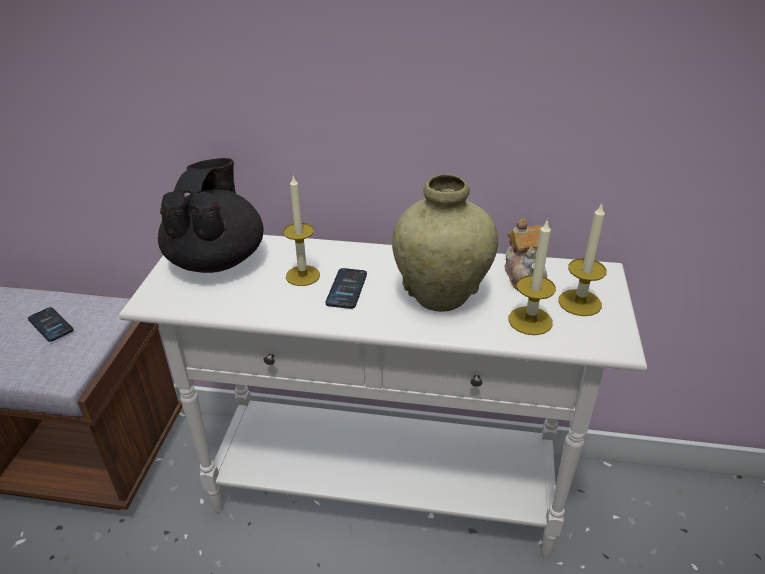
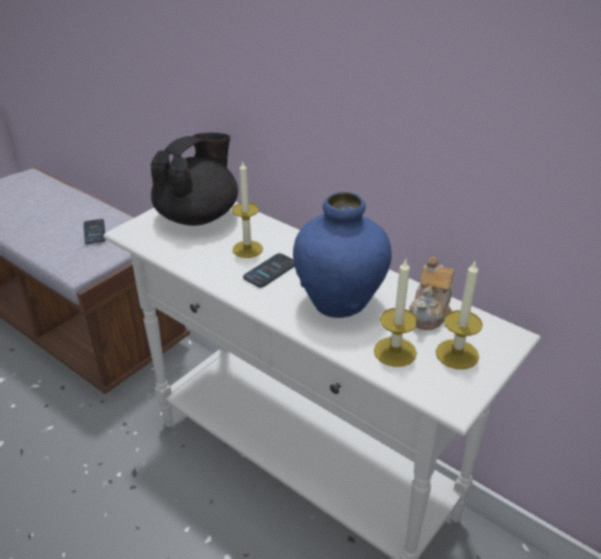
camera: 30 degrees right, 0 degrees up
beige vase [392,174,498,312] -> blue vase [293,192,392,318]

